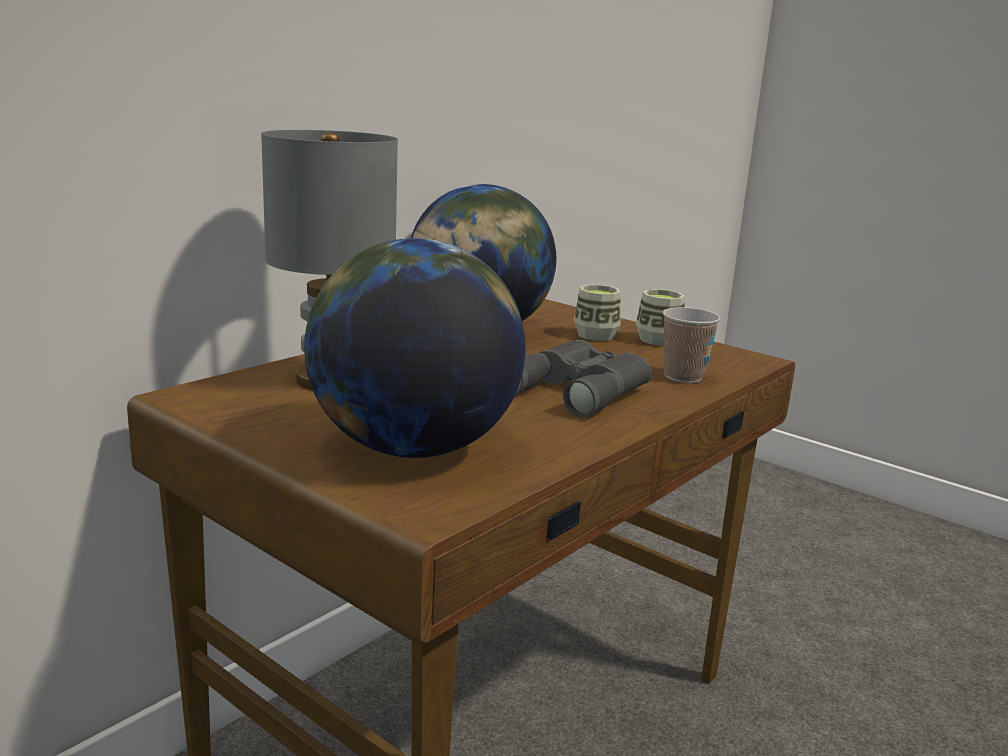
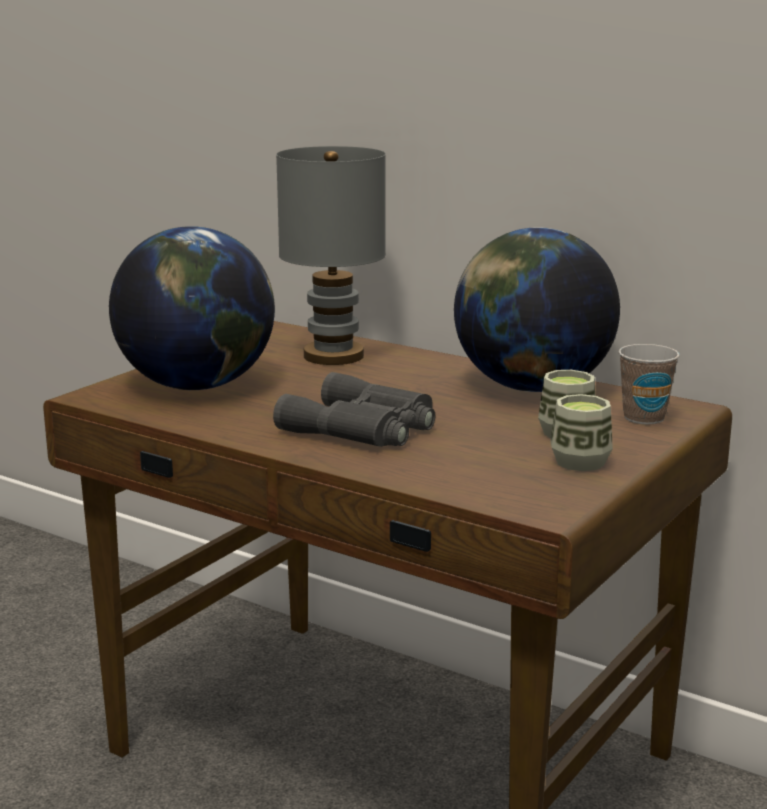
camera: 85 degrees right, 0 degrees up
cup [663,307,720,383] -> cup moved to [618,344,680,425]

